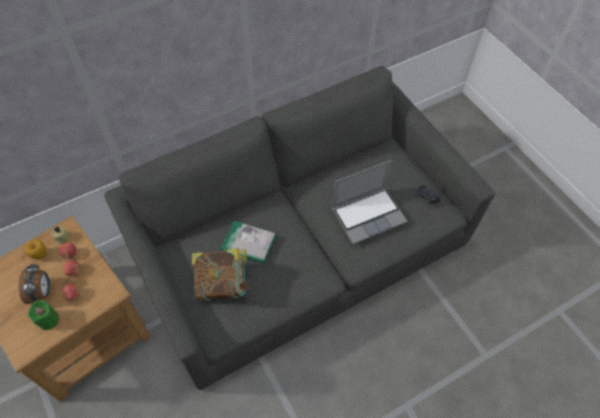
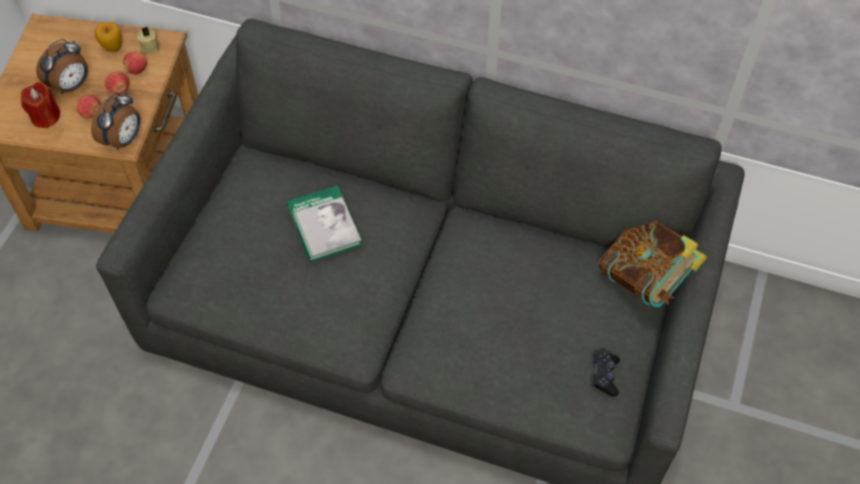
camera: 50 degrees right, 0 degrees up
green candle [28,300,59,330] -> red candle [21,82,61,128]
book [192,248,249,301] -> book moved to [599,221,707,307]
laptop [332,160,408,244] -> none
none -> alarm clock [91,92,140,150]

